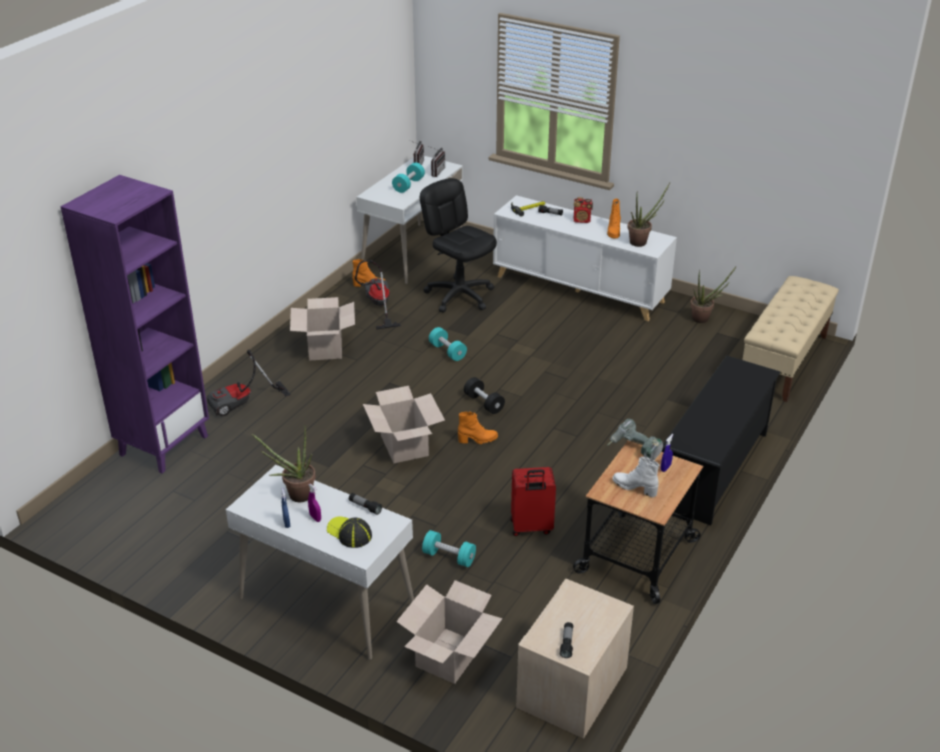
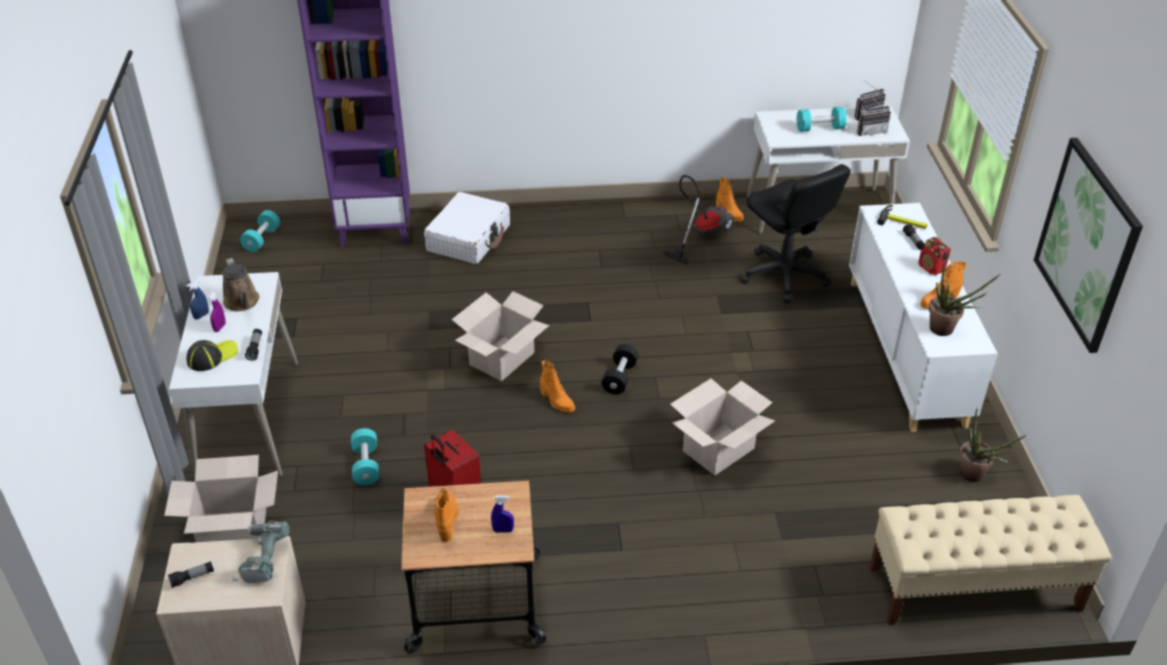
camera: 55 degrees right, 5 degrees up
vacuum cleaner [207,350,291,417] -> white suitcase [424,192,510,264]
potted plant [252,428,316,502] -> brown watering can [222,258,259,311]
cardboard box [290,297,355,360] -> cardboard box moved to [670,378,775,476]
cap [327,516,372,548] -> cap turned 45 degrees clockwise [186,340,238,371]
black office chair [420,178,497,312] -> black office chair turned 135 degrees clockwise [740,164,851,303]
turquoise dumbbell [429,327,467,361] -> turquoise dumbbell moved to [240,210,280,252]
power drill [607,419,663,460] -> power drill moved to [232,521,290,583]
white boot [612,457,659,497] -> orange boot [434,487,458,542]
black shoe rack [662,356,780,525] -> none
none -> picture [1034,138,1143,353]

